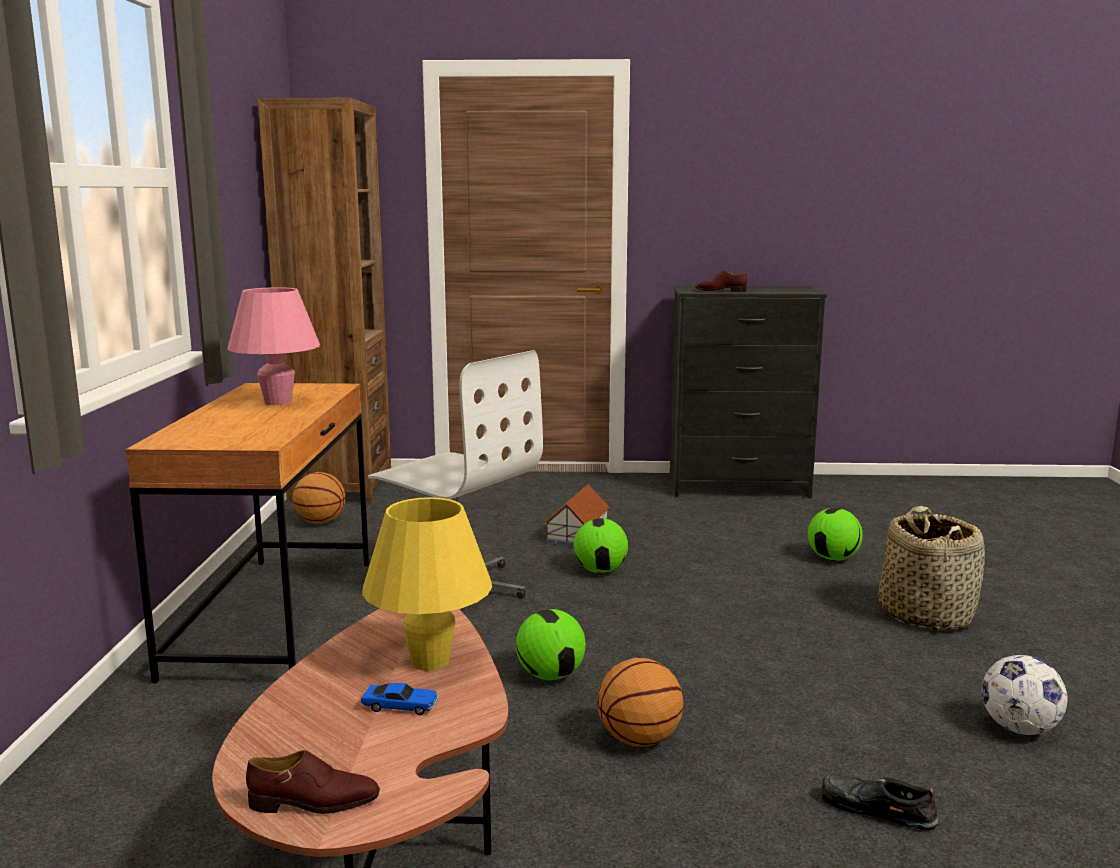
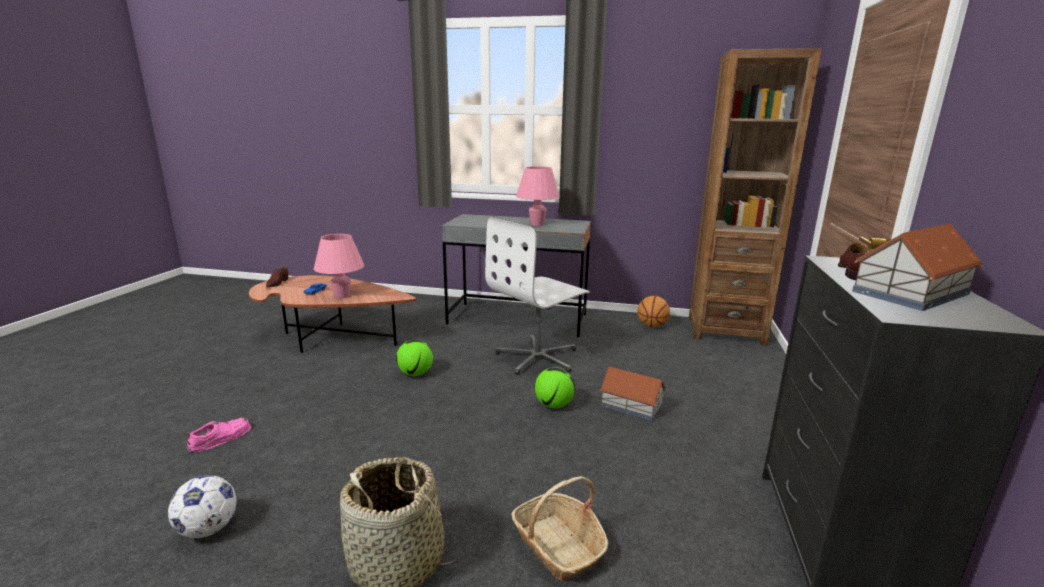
camera: 100 degrees right, 5 degrees up
brown desk [125,383,369,684] -> grey desk [442,214,591,337]
yellow table lamp [362,497,492,671] -> pink table lamp [313,234,364,298]
basketball [597,658,684,747] -> none
football [808,508,863,561] -> basket [511,476,608,581]
black shoe [822,775,939,830] -> pink shoe [186,417,252,452]
none -> toy house [852,223,983,311]

